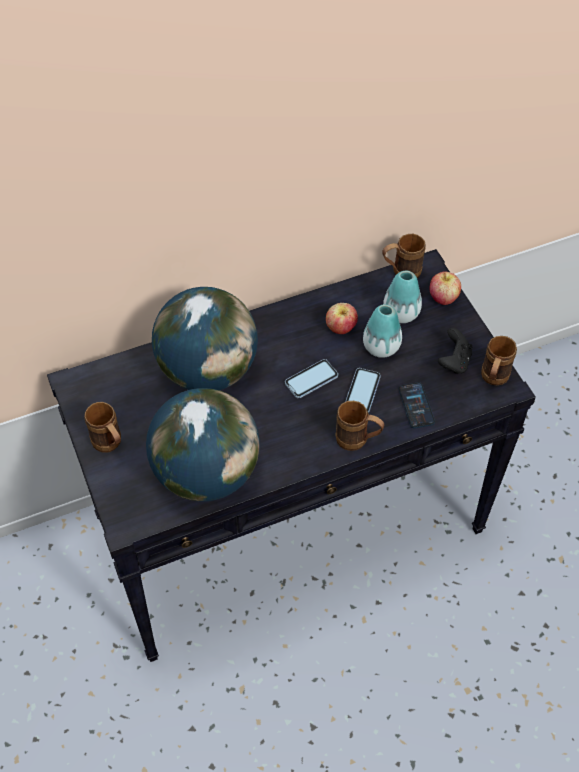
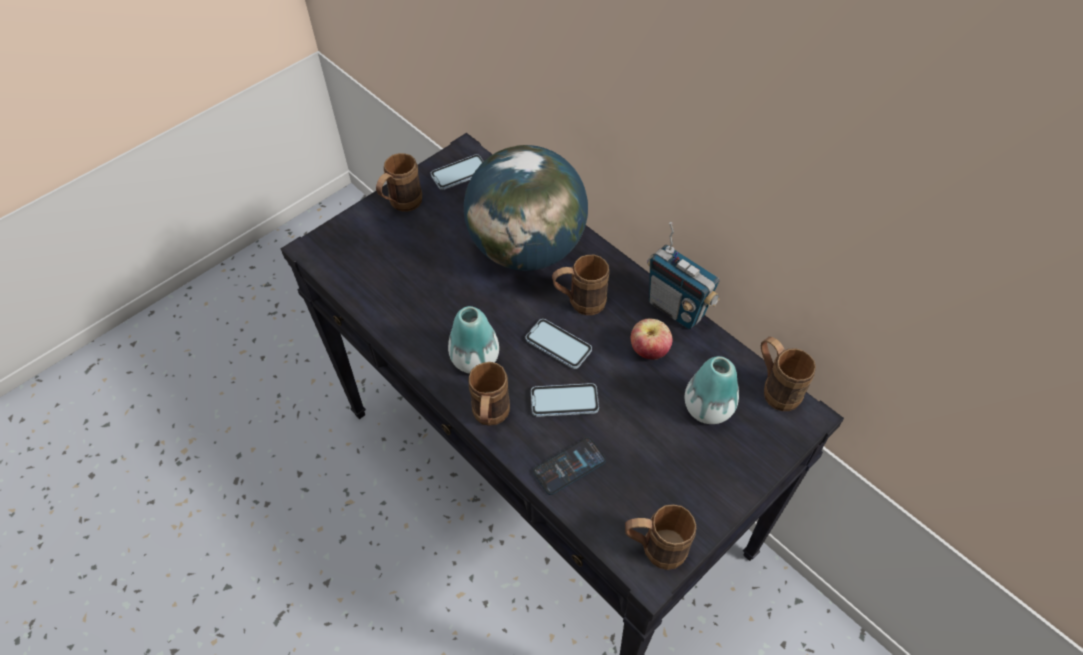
camera: 70 degrees right, 0 degrees up
globe [146,388,260,501] -> none
vase [363,304,402,358] -> vase moved to [448,306,499,374]
apple [430,272,461,305] -> none
black game controller [438,328,472,374] -> none
none -> phone [431,154,484,190]
none -> brown mug [552,255,609,315]
none -> radio [647,222,720,329]

